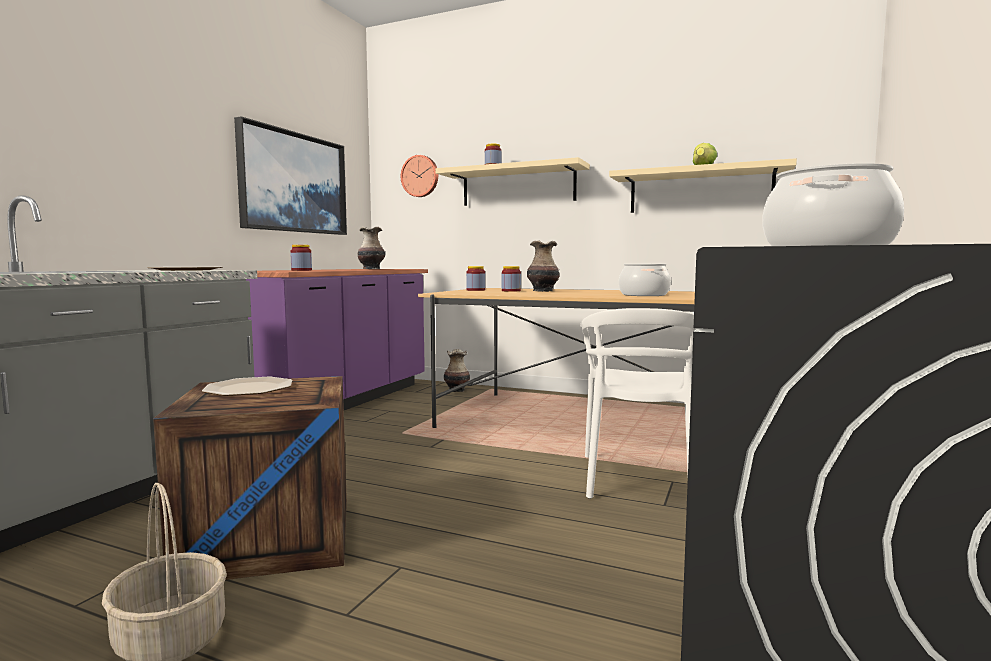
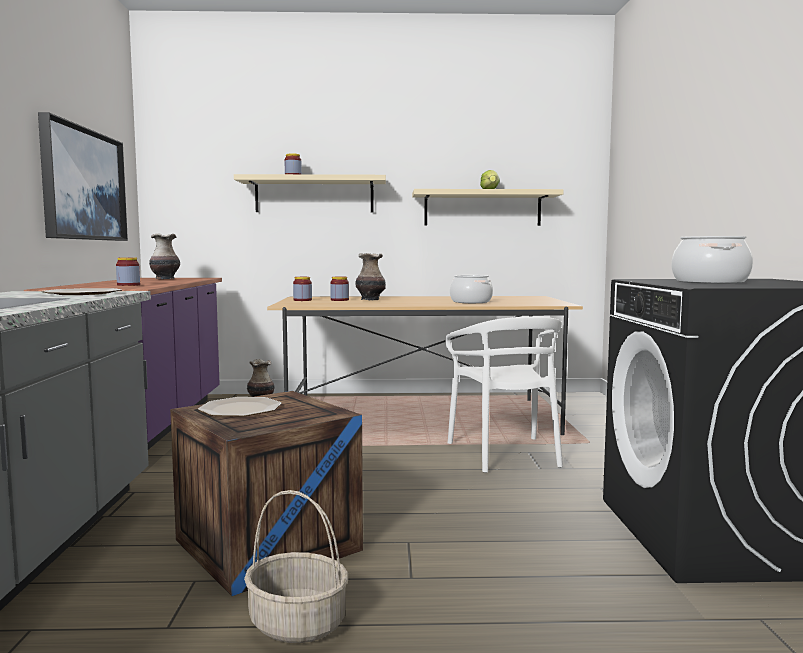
camera: 25 degrees left, 0 degrees up
wall clock [401,155,438,197] -> none

